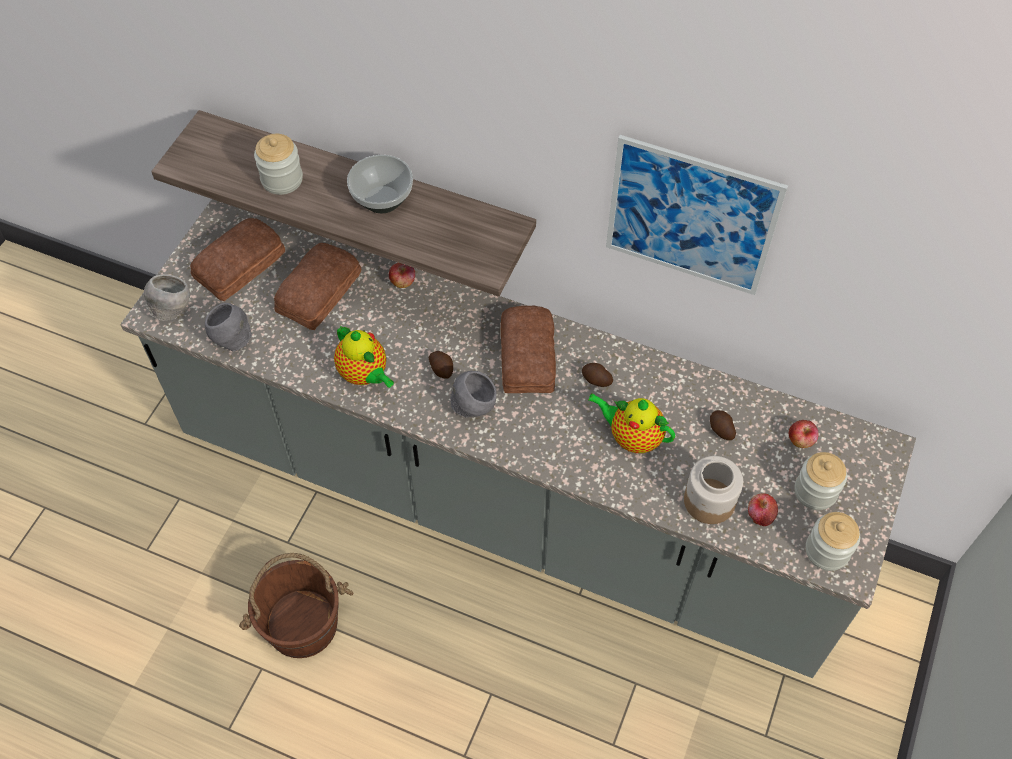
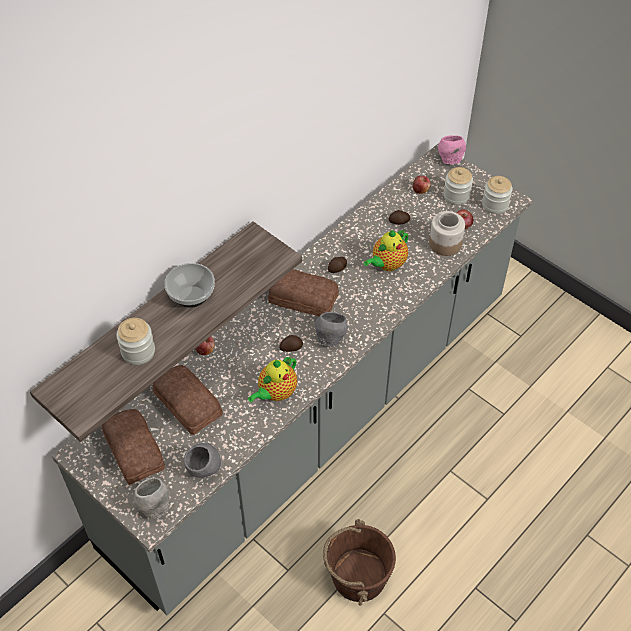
camera: 70 degrees left, 5 degrees down
teapot [334,326,394,388] -> teapot turned 150 degrees clockwise [248,356,297,403]
picture [606,135,788,295] -> none
none -> pink bowl [438,135,466,164]

